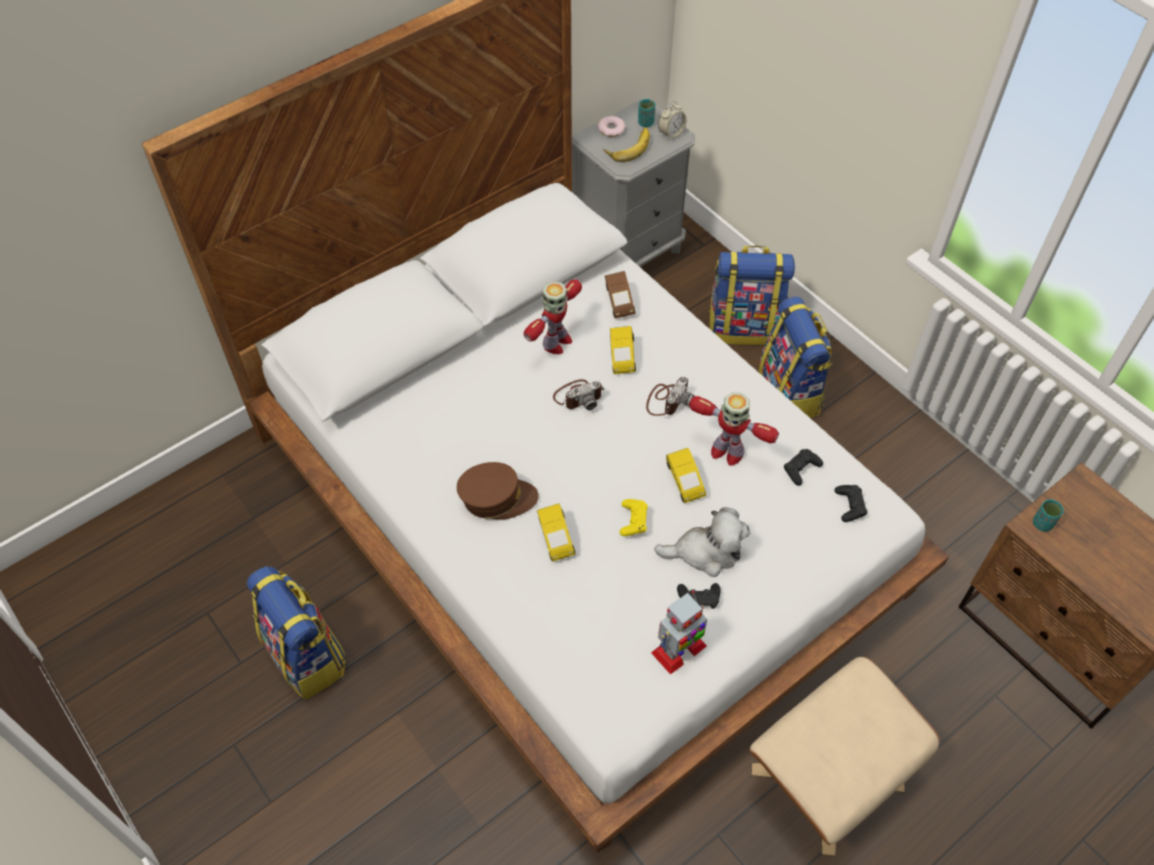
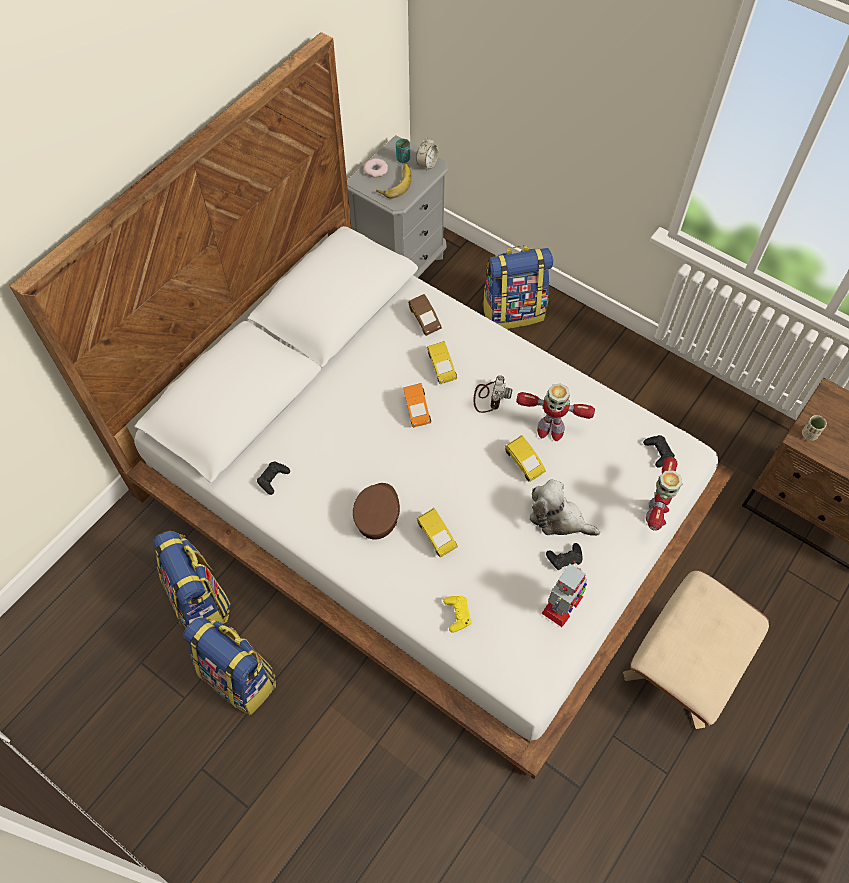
camera: 15 degrees left, 5 degrees up
brown cap [457,462,539,520] -> brown cap turned 60 degrees counterclockwise [353,483,400,539]
toy robot [524,280,582,354] -> toy robot moved to [646,457,682,531]
camera [553,379,604,410] -> orange toy car [404,383,431,428]
yellow game controller [620,499,648,536] -> yellow game controller moved to [443,596,472,632]
plush toy [654,507,750,577] -> plush toy turned 135 degrees counterclockwise [530,479,600,536]
backpack [759,297,833,418] -> backpack moved to [153,531,230,628]
black game controller [784,449,823,486] -> black game controller moved to [257,461,290,495]
turquoise cup [1033,499,1064,532] -> beige cup [802,415,827,441]

